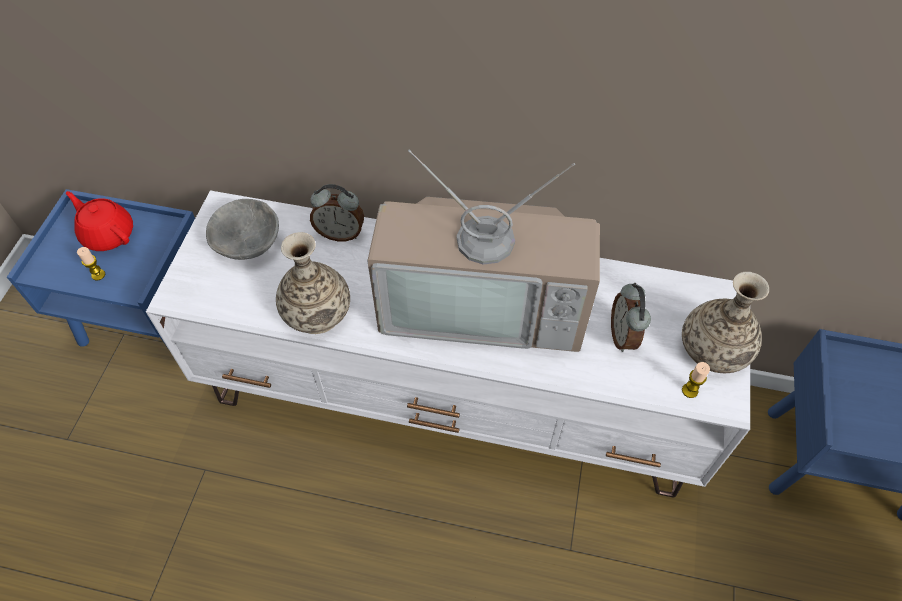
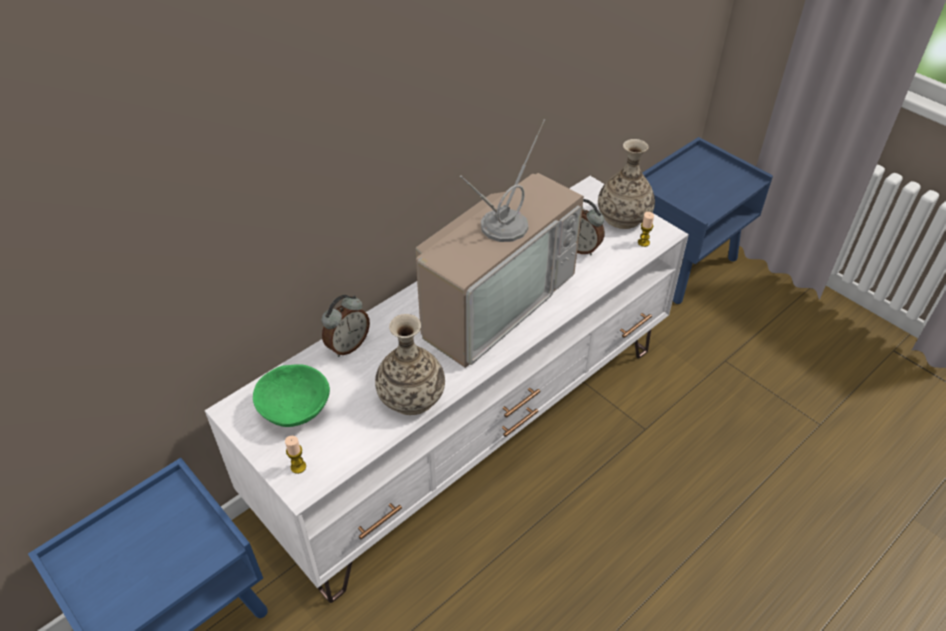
camera: 55 degrees left, 10 degrees down
red teapot [66,191,133,251] -> none
candle [77,247,105,281] -> candle moved to [285,436,306,474]
grey bowl [206,199,279,260] -> green bowl [253,365,330,427]

